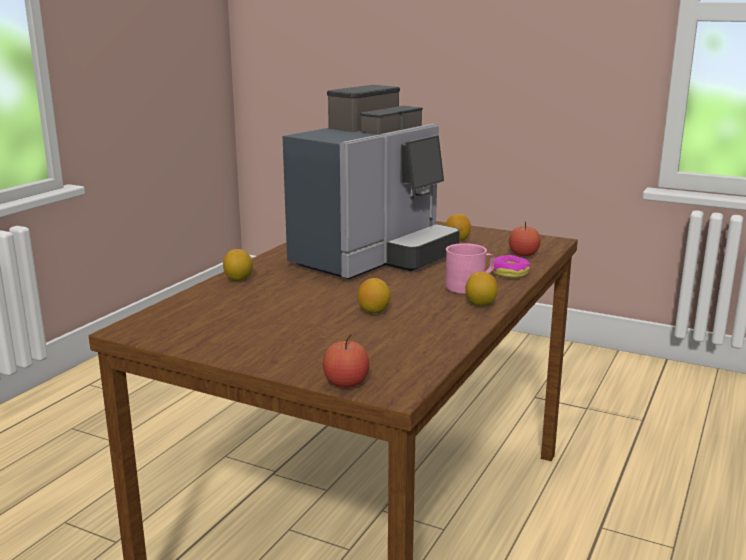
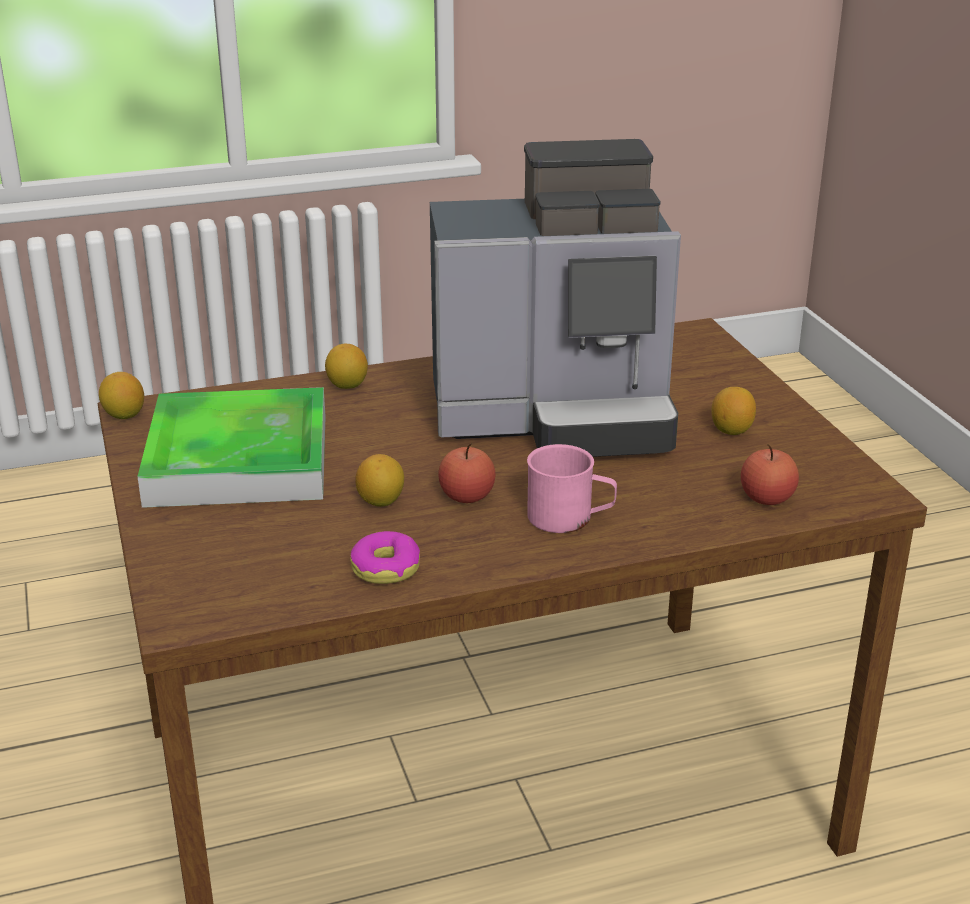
camera: 45 degrees right, 10 degrees up
apple [323,335,369,388] -> apple moved to [438,443,496,503]
lemon [465,272,498,306] -> lemon moved to [99,372,144,419]
donut [492,255,531,278] -> donut moved to [350,531,420,584]
none -> tray [137,387,326,508]

